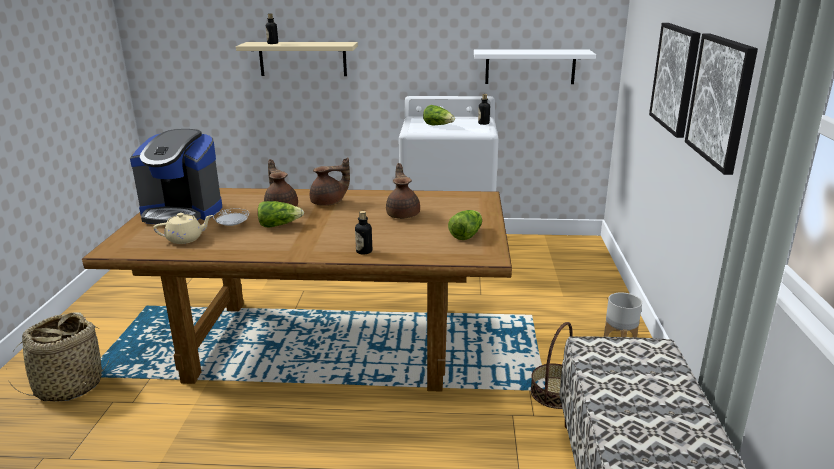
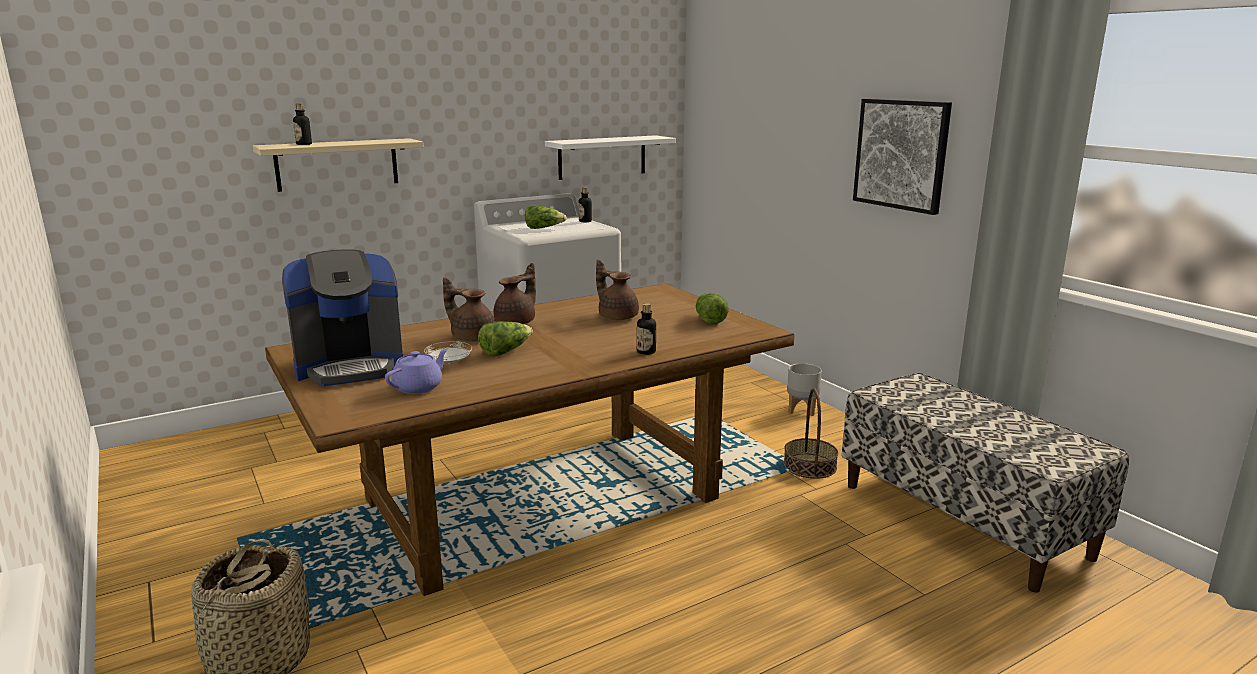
camera: 35 degrees left, 5 degrees down
beige teapot [153,213,213,244] -> purple teapot [385,349,448,394]
picture [649,23,701,138] -> none

